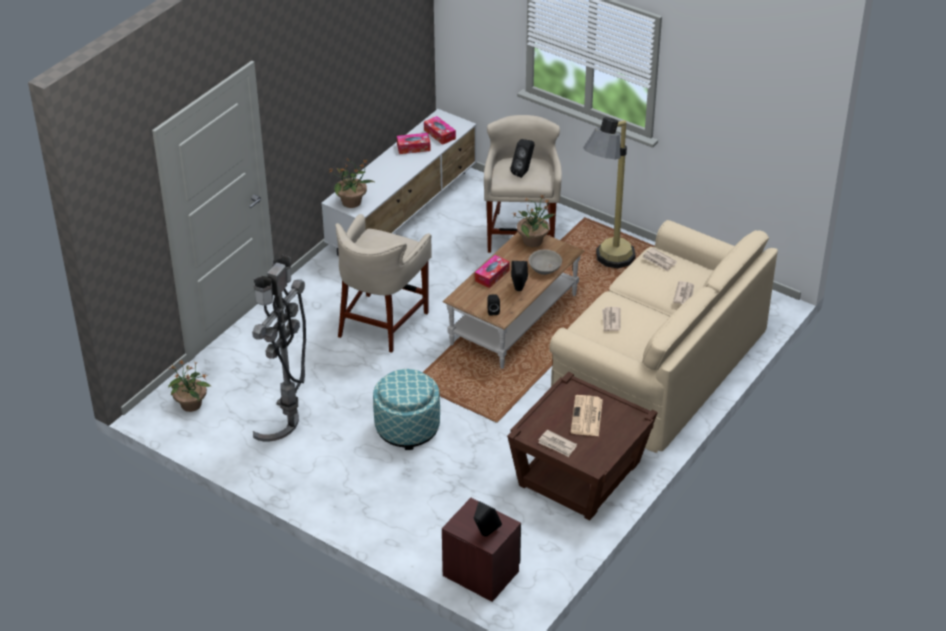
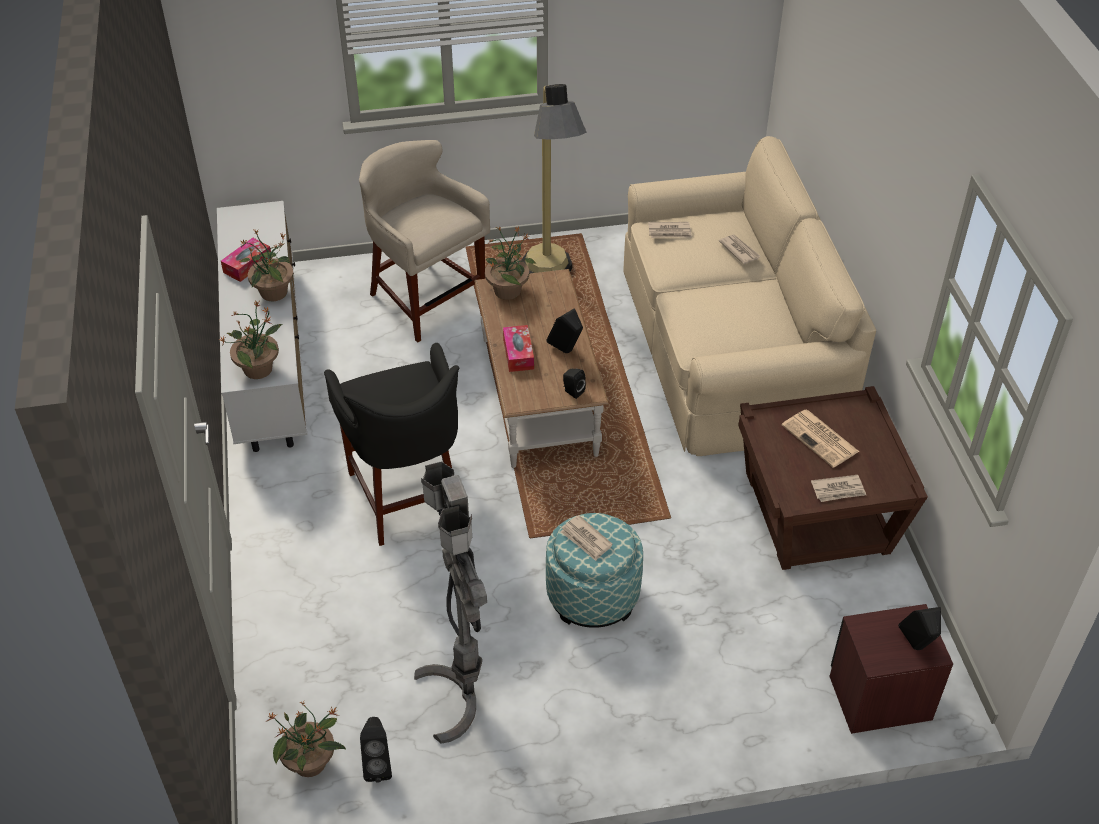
camera: 45 degrees left, 5 degrees up
beige stool [335,214,432,353] -> black stool [324,343,459,546]
tissue box [424,116,456,145] -> none
black speaker [510,139,535,178] -> black speaker moved to [360,717,392,783]
grey bowl [529,249,562,275] -> none
newspaper [602,307,621,332] -> newspaper moved to [560,515,613,561]
none -> potted plant [239,229,294,301]

